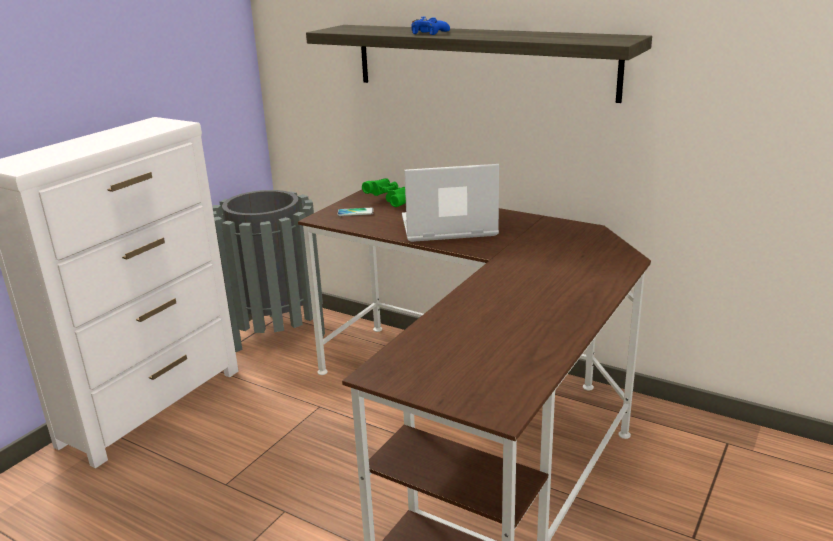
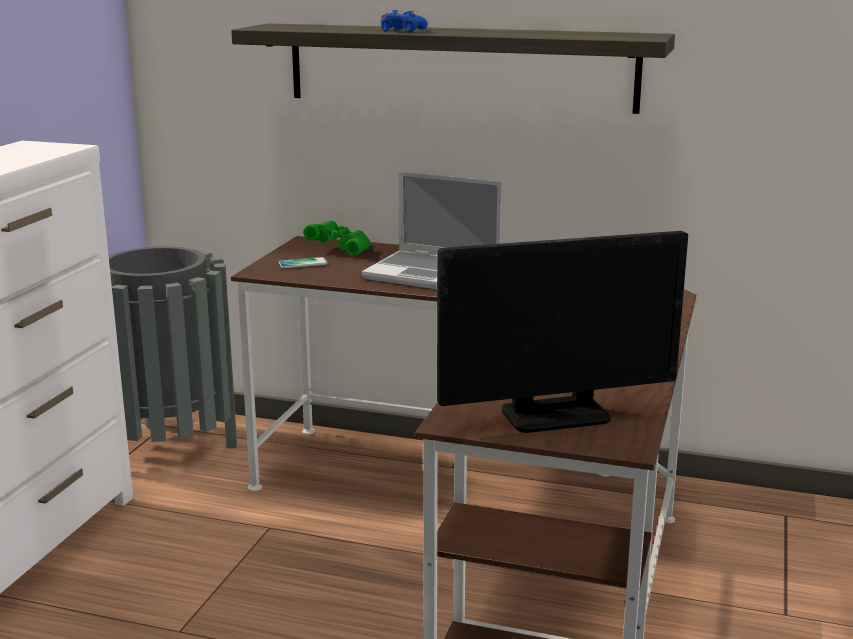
camera: 15 degrees left, 5 degrees down
laptop [402,164,499,242] -> laptop turned 135 degrees counterclockwise [362,172,502,289]
none -> monitor [437,231,688,433]

